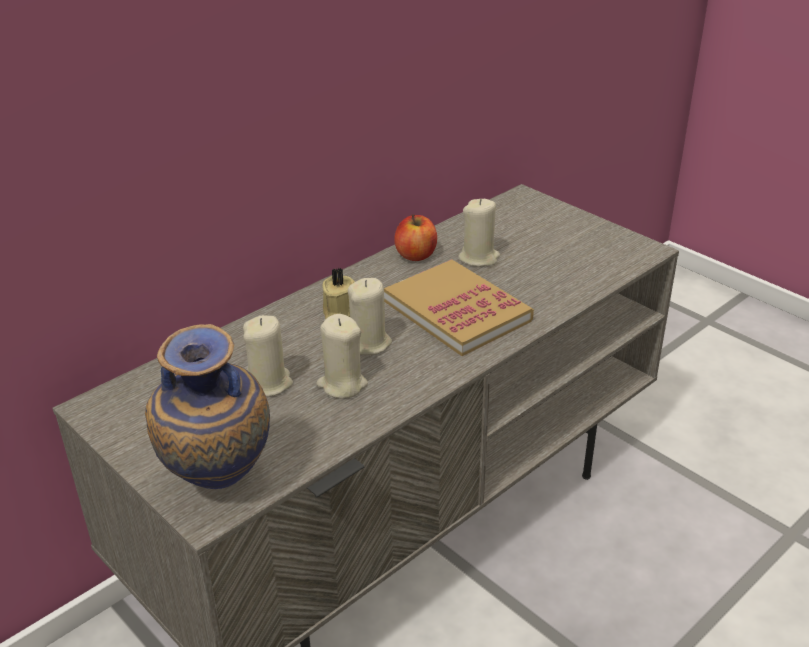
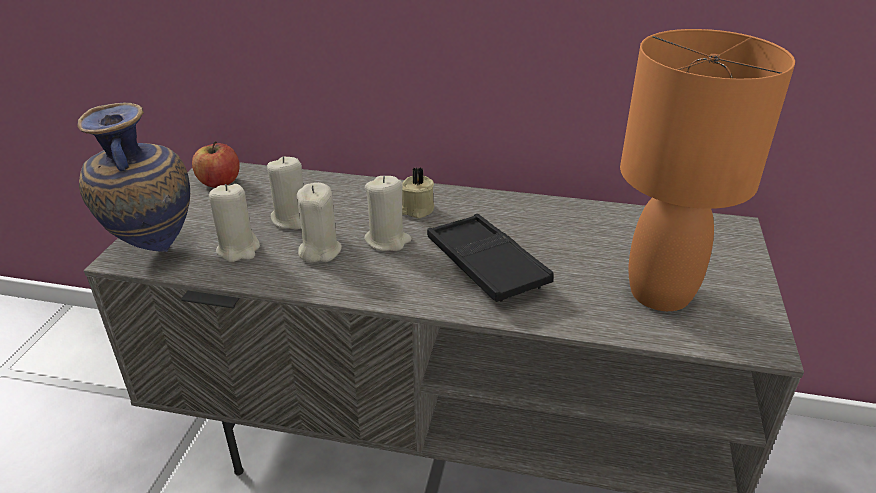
camera: 55 degrees right, 0 degrees up
book [384,259,534,356] -> black tray [427,214,554,302]
apple [394,214,437,261] -> apple moved to [192,141,239,188]
beige candle [458,199,500,267] -> beige candle moved to [209,184,260,262]
none -> orange table lamp [620,29,795,311]

